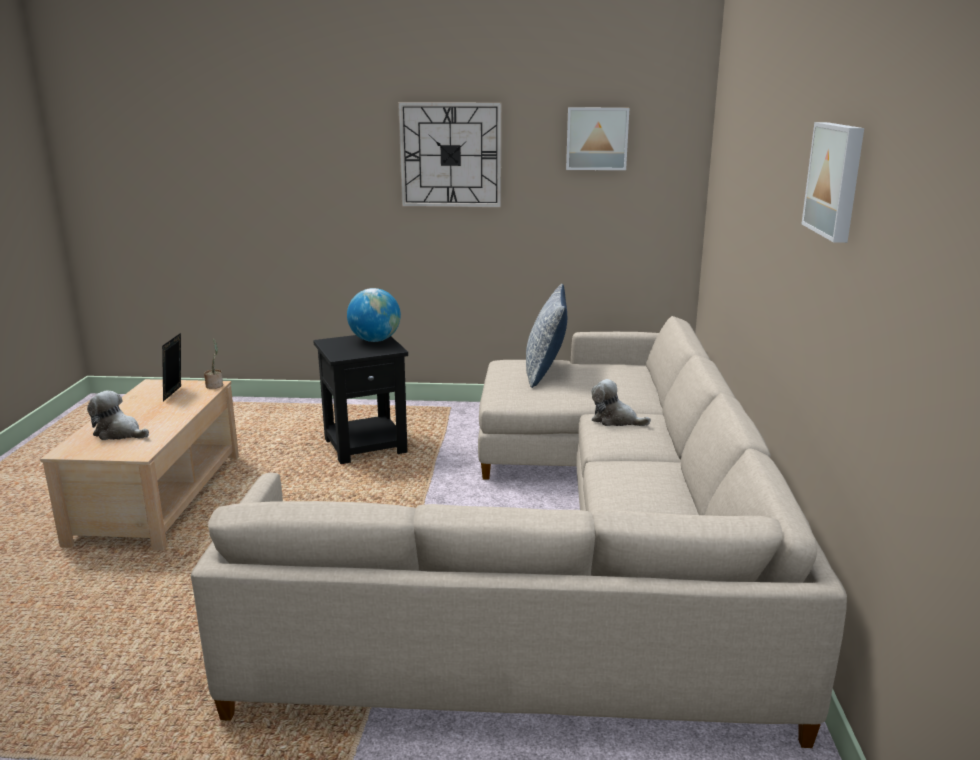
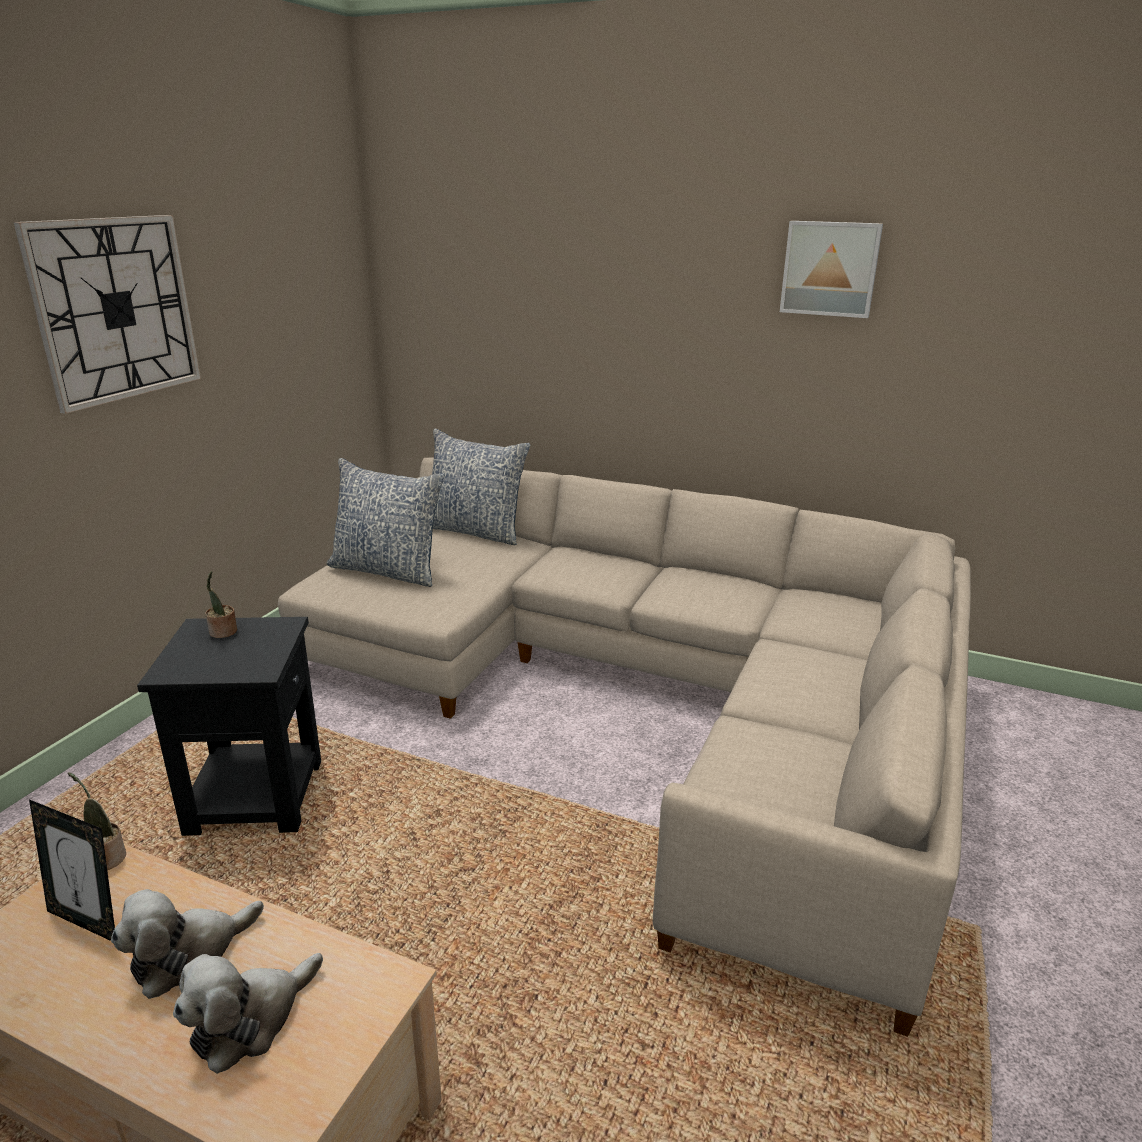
camera: 70 degrees left, 5 degrees up
globe [347,288,401,342] -> potted plant [205,571,237,638]
picture [566,108,630,170] -> none
plush toy [591,379,651,426] -> plush toy moved to [111,889,264,999]
none -> pillow [432,429,531,545]

